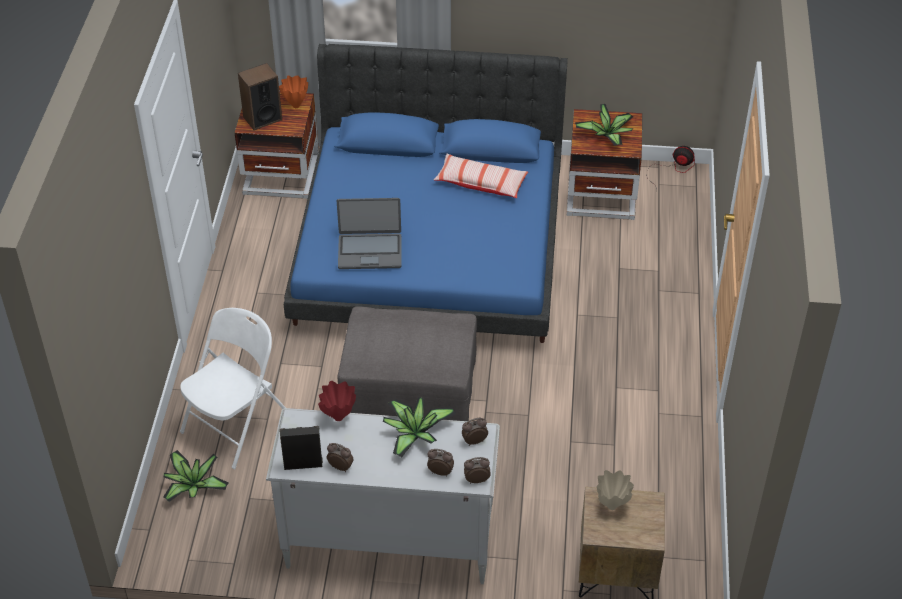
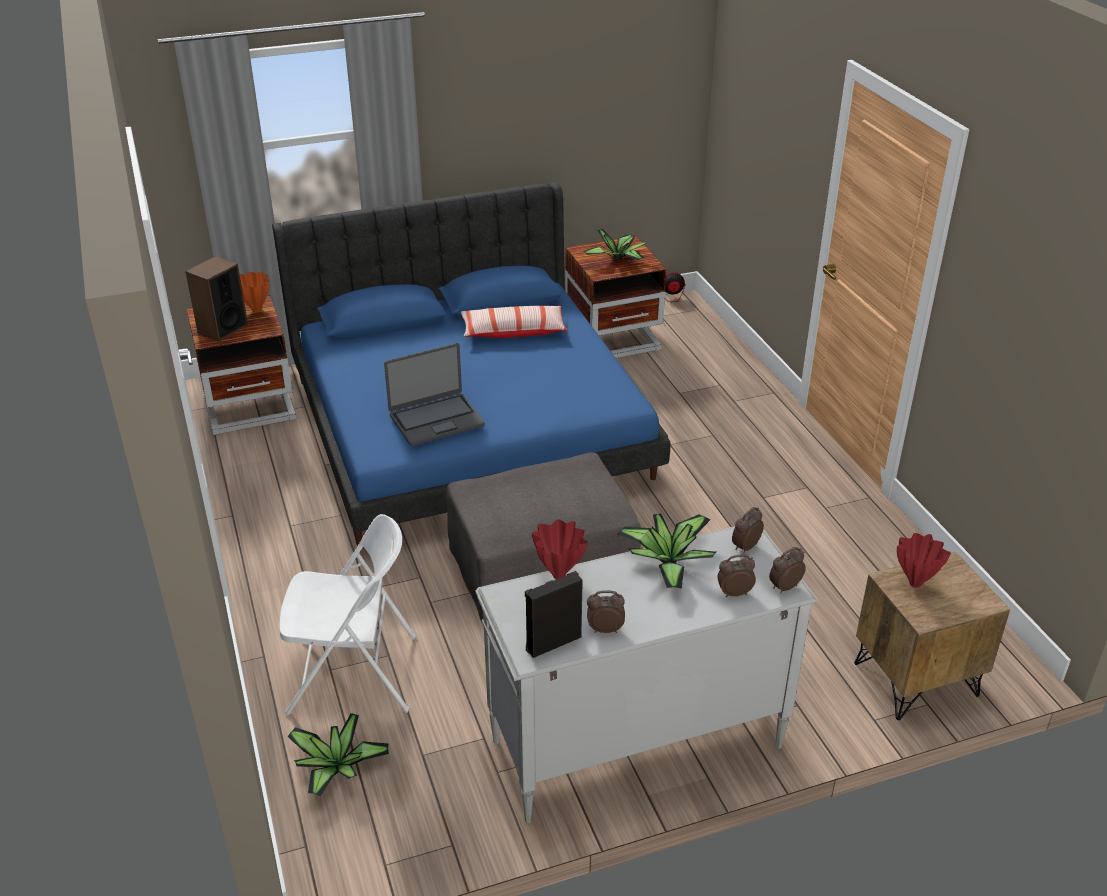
camera: 25 degrees left, 10 degrees down
white chair [180,308,286,470] -> white chair turned 75 degrees clockwise [279,514,416,716]
beige vase [597,470,634,510] -> red vase [897,533,951,588]

